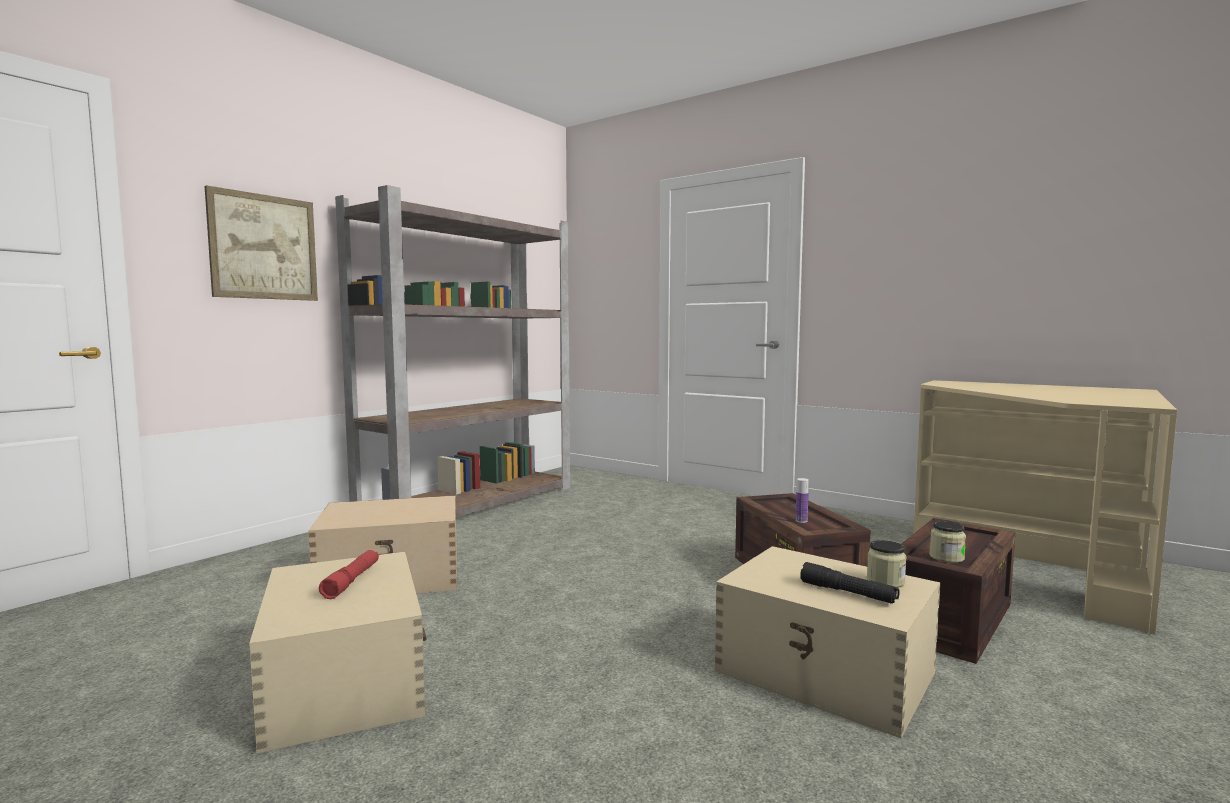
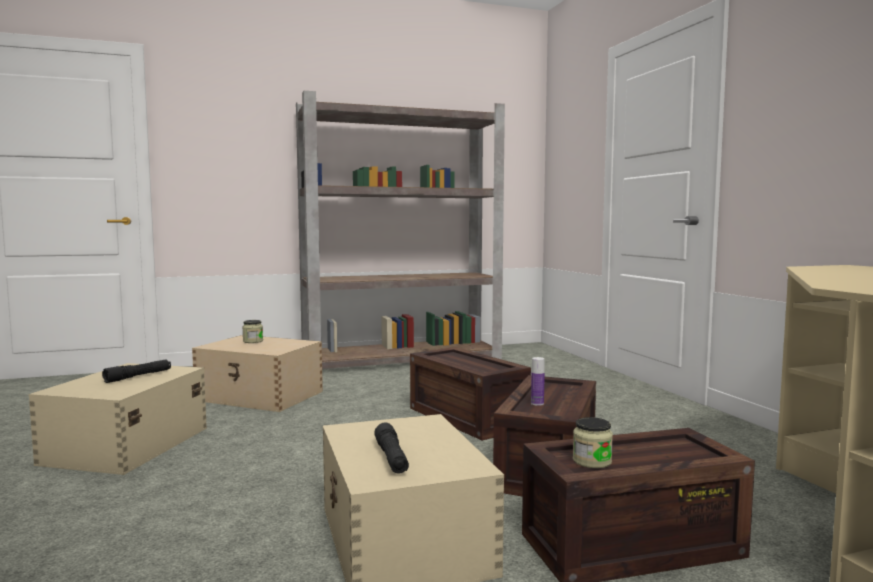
camera: 35 degrees right, 0 degrees up
picture [205,185,318,301] -> none
red flashlight [319,550,379,599] -> black flashlight [102,359,171,383]
jar [867,540,907,588] -> jar moved to [242,320,263,343]
none -> crate [410,347,531,441]

